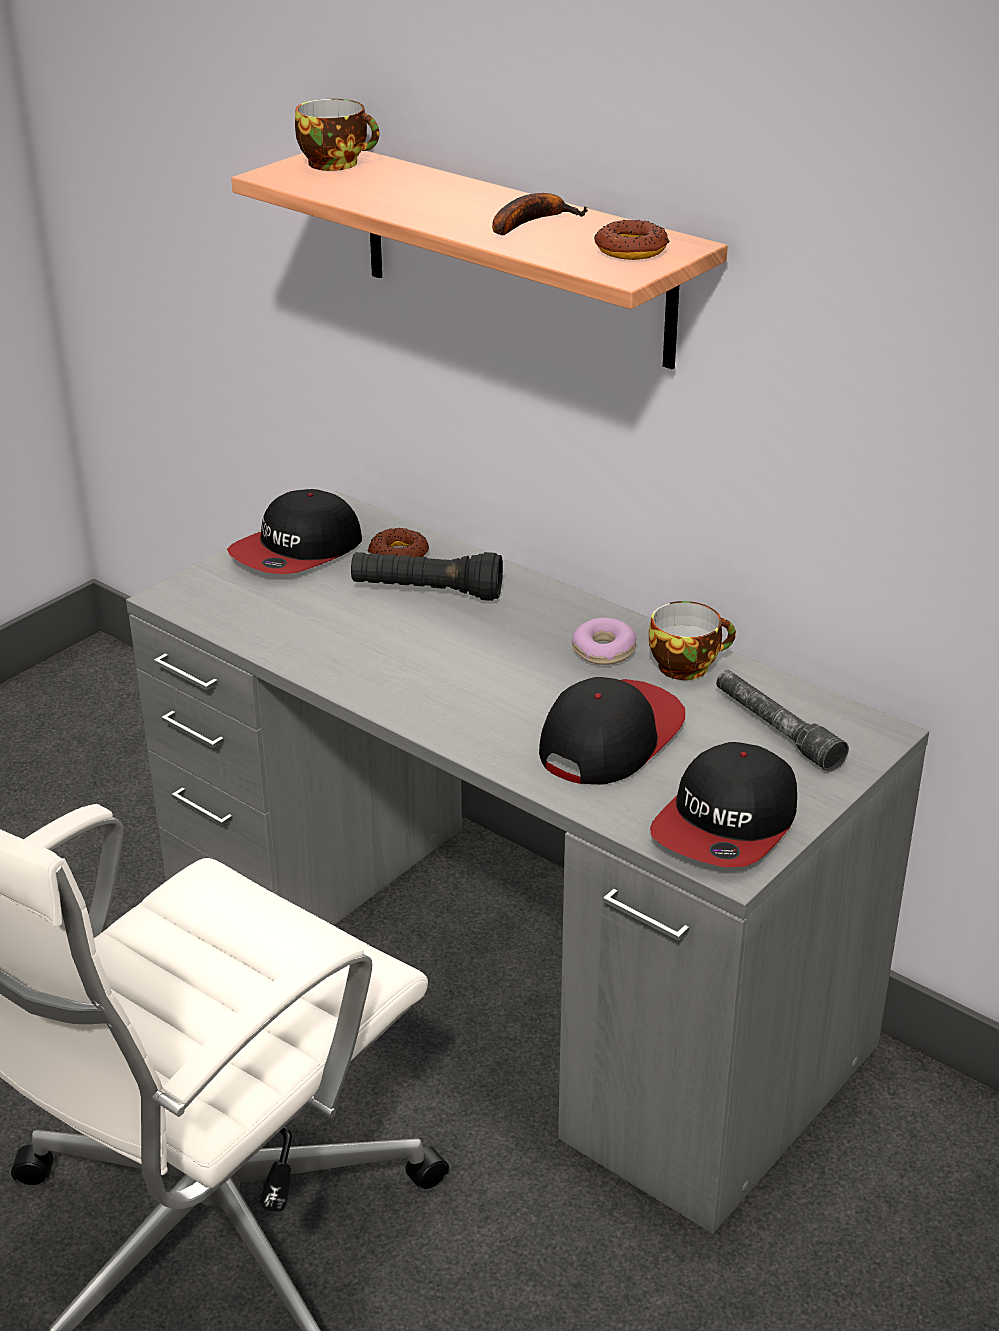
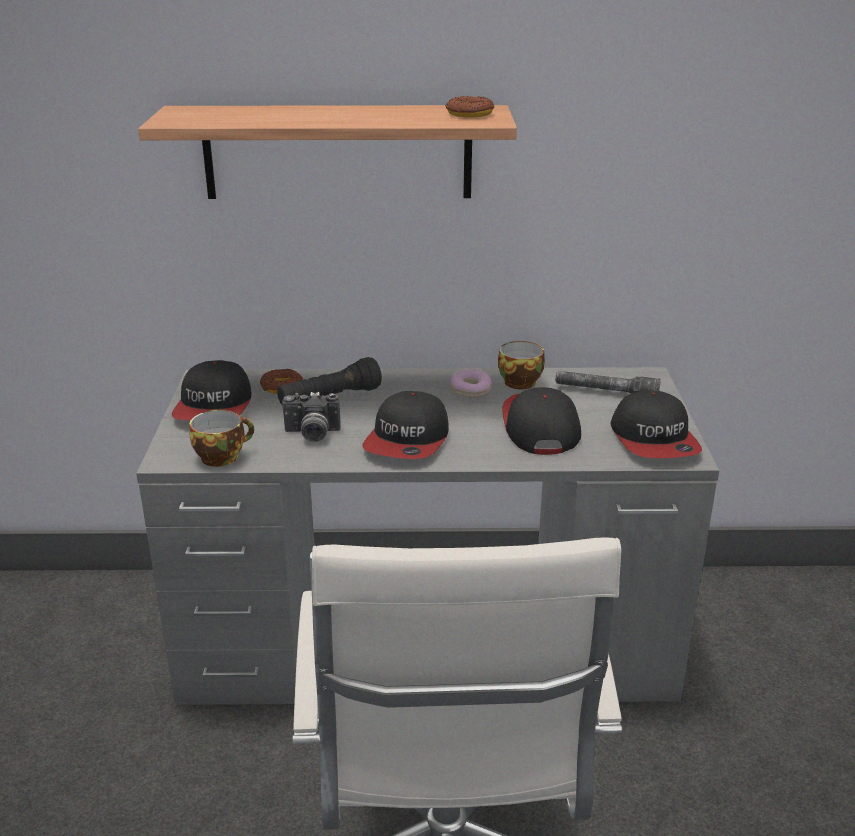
camera: 40 degrees left, 5 degrees down
cup [295,99,379,171] -> cup moved to [189,410,254,467]
banana [492,193,588,235] -> none
none -> camera [282,392,341,442]
none -> cap [362,391,449,459]

